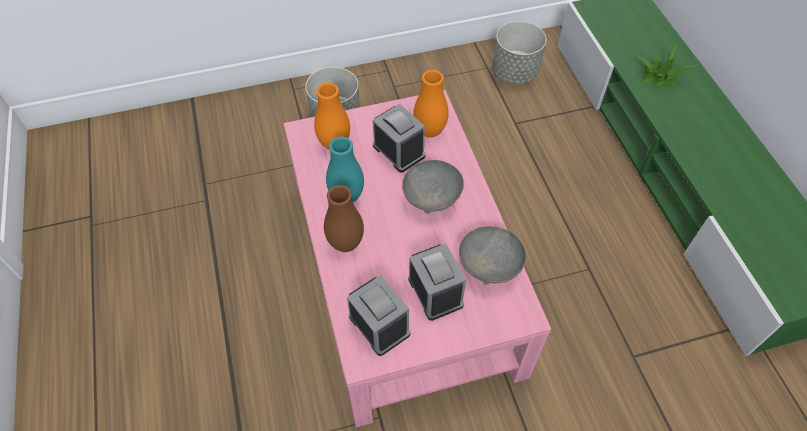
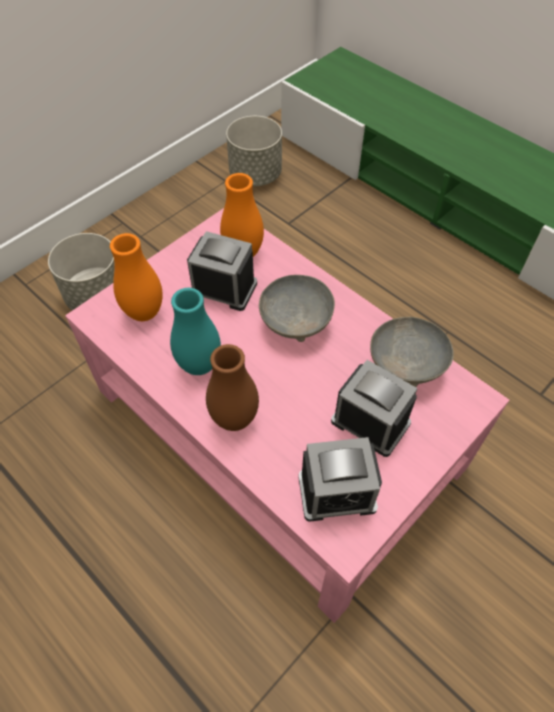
camera: 30 degrees left, 0 degrees up
alarm clock [347,275,410,356] -> alarm clock turned 150 degrees clockwise [298,437,382,522]
potted plant [637,43,700,88] -> none

